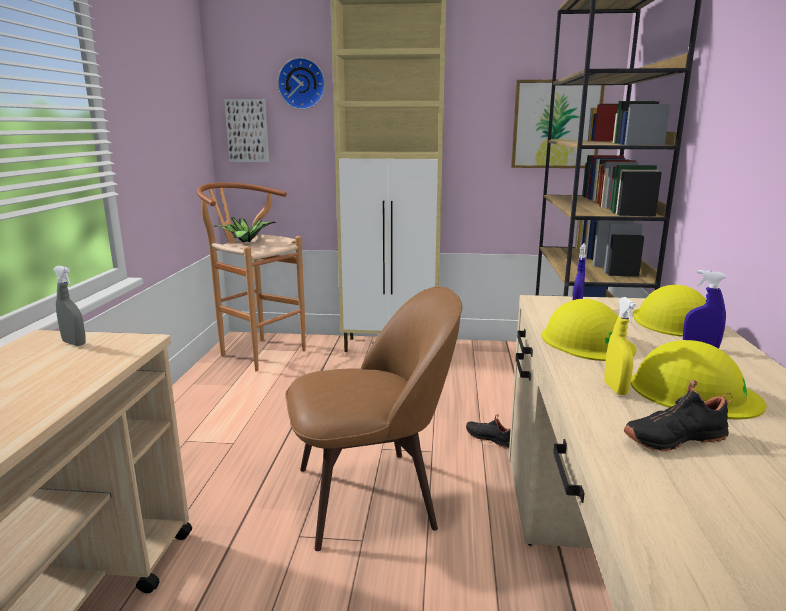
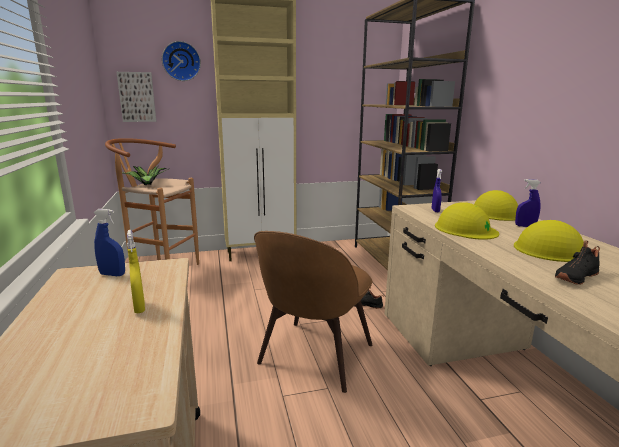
camera: 20 degrees left, 0 degrees up
grey spray bottle [53,266,86,346] -> blue spray bottle [93,209,125,276]
brown chair [285,286,462,551] -> brown chair turned 150 degrees clockwise [254,231,373,393]
picture [511,79,605,168] -> none
yellow spray bottle [604,297,637,395] -> yellow spray bottle moved to [127,230,145,314]

